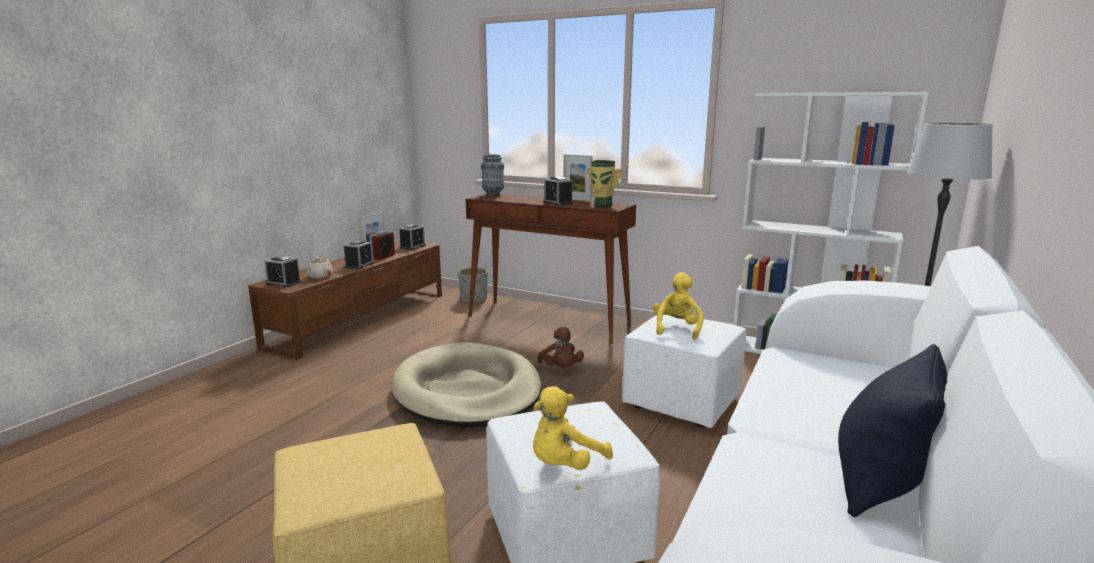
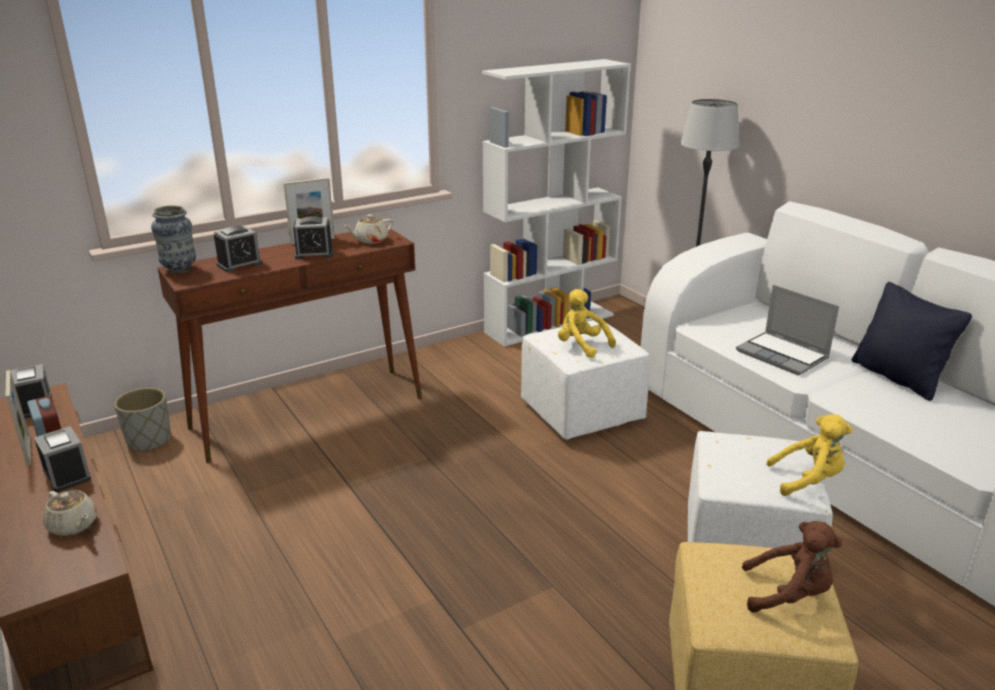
camera: 60 degrees left, 10 degrees up
alarm clock [264,255,301,288] -> alarm clock moved to [214,225,262,272]
beige dog bed [391,342,542,427] -> none
yellow plush toy [533,386,613,470] -> yellow plush toy turned 75 degrees counterclockwise [766,414,853,496]
brown plush toy [537,327,584,368] -> brown plush toy moved to [742,521,842,613]
vase [587,160,623,208] -> beige teapot [344,215,393,244]
none -> laptop [736,285,839,375]

